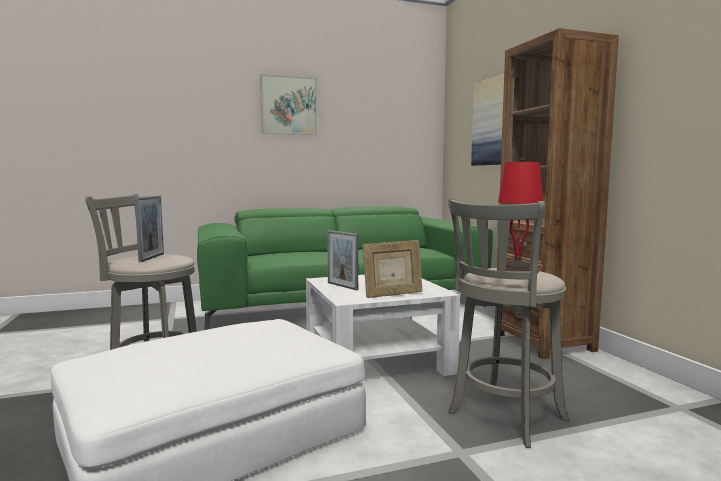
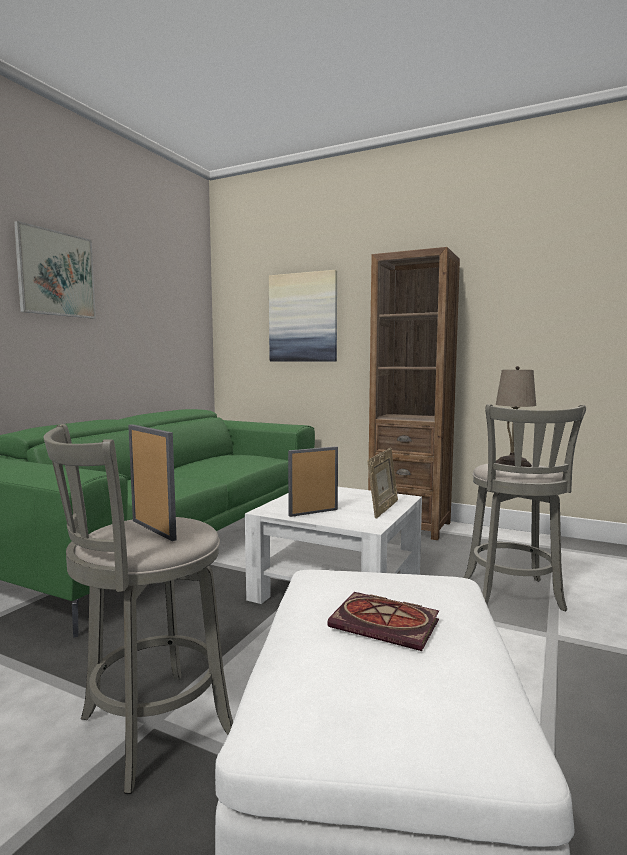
camera: 45 degrees left, 0 degrees up
picture frame [327,230,358,291] -> picture frame turned 150 degrees clockwise [288,446,338,517]
red table lamp [497,158,543,273] -> beige table lamp [496,366,536,467]
none -> book [328,592,439,651]

